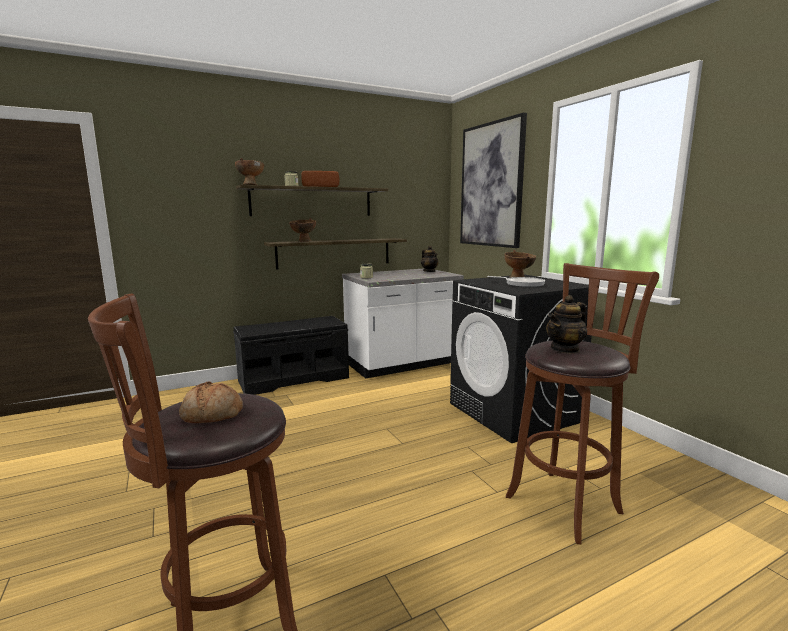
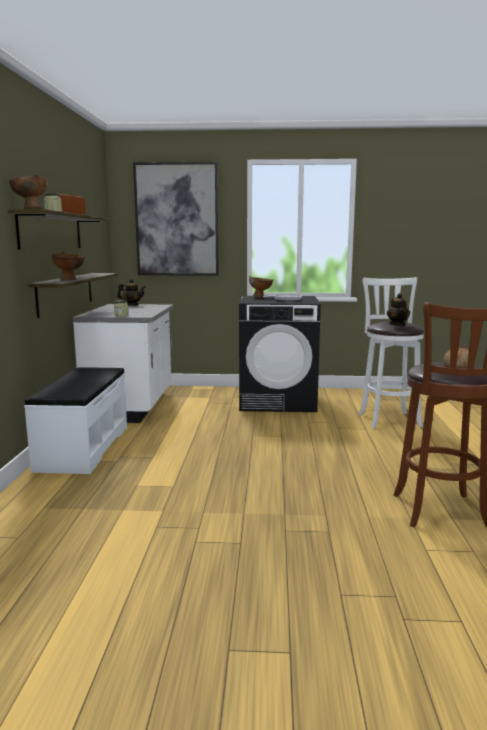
camera: 60 degrees left, 0 degrees up
black bench [233,316,349,395] -> white bench [24,367,127,474]
brown stool [506,263,659,544] -> white stool [359,277,425,429]

